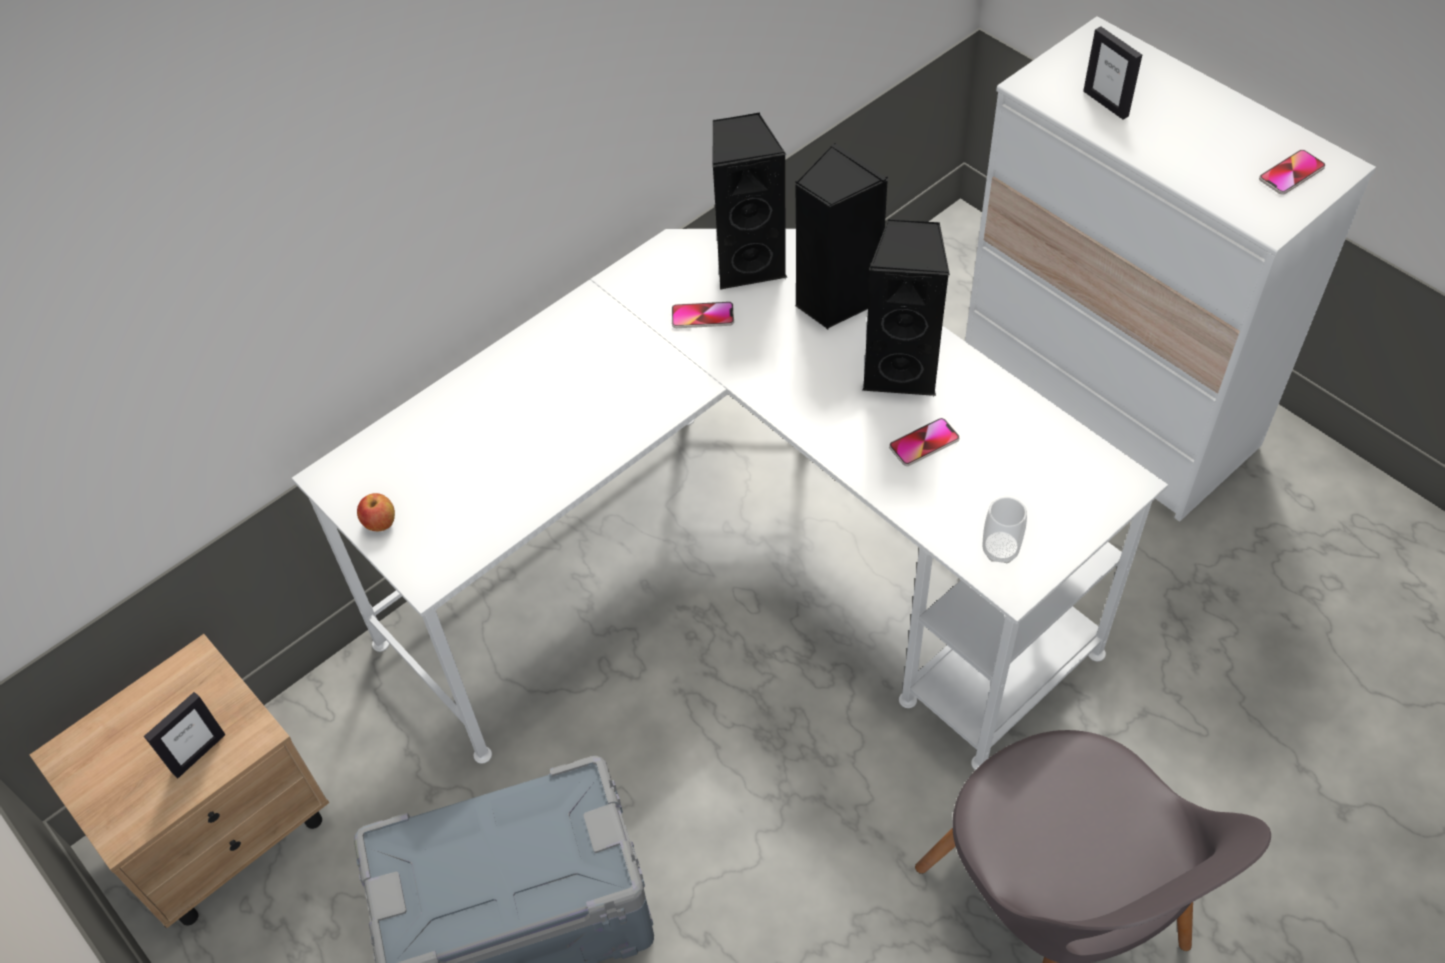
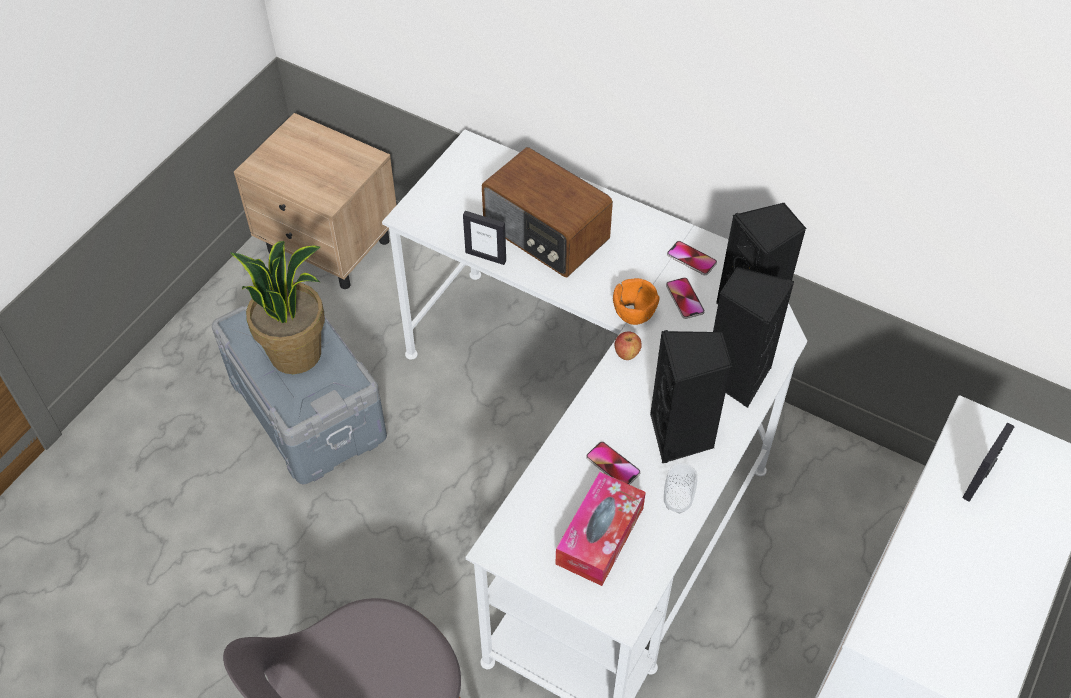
camera: 70 degrees right, 0 degrees up
picture frame [144,692,225,778] -> picture frame moved to [463,211,506,265]
apple [357,493,395,531] -> apple moved to [615,331,642,360]
cup [983,497,1027,563] -> cup moved to [664,463,697,513]
phone [1259,150,1325,194] -> phone moved to [667,241,717,275]
none -> potted plant [230,241,325,374]
none -> radio [482,147,613,278]
none -> tissue box [556,472,646,586]
none -> orange bowl [613,278,660,325]

